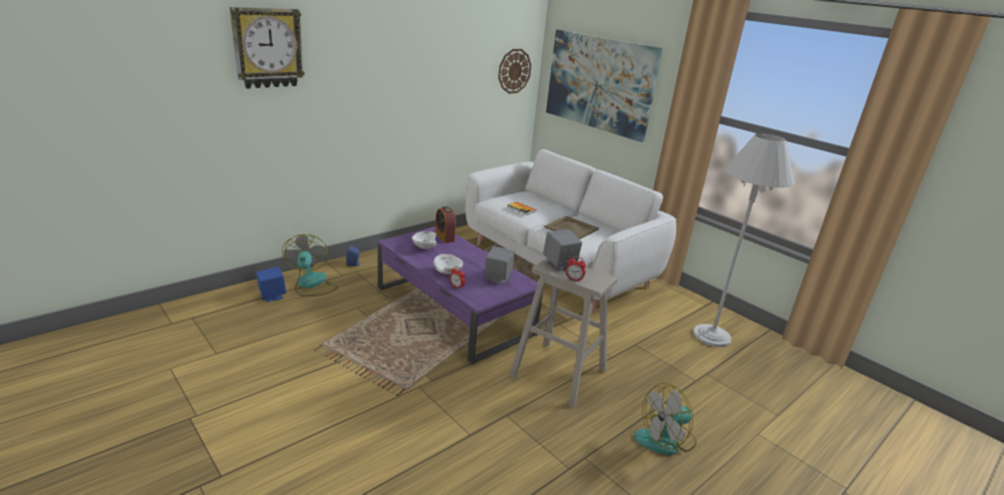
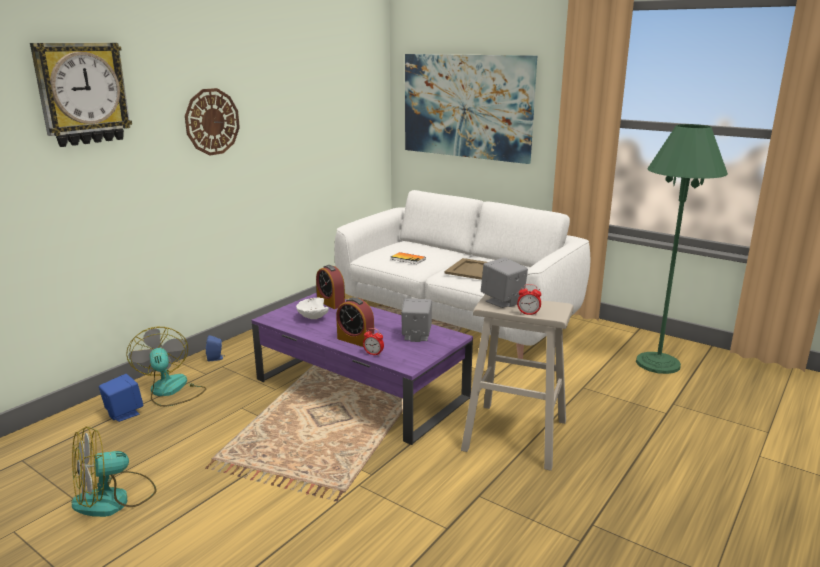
camera: 10 degrees left, 5 degrees down
white bowl [433,254,463,274] -> alarm clock [336,297,374,347]
wall clock [498,49,531,94] -> wall clock moved to [185,88,240,155]
fan [634,383,697,456] -> fan moved to [71,426,156,517]
white floor lamp [693,133,795,347] -> green floor lamp [636,124,728,374]

